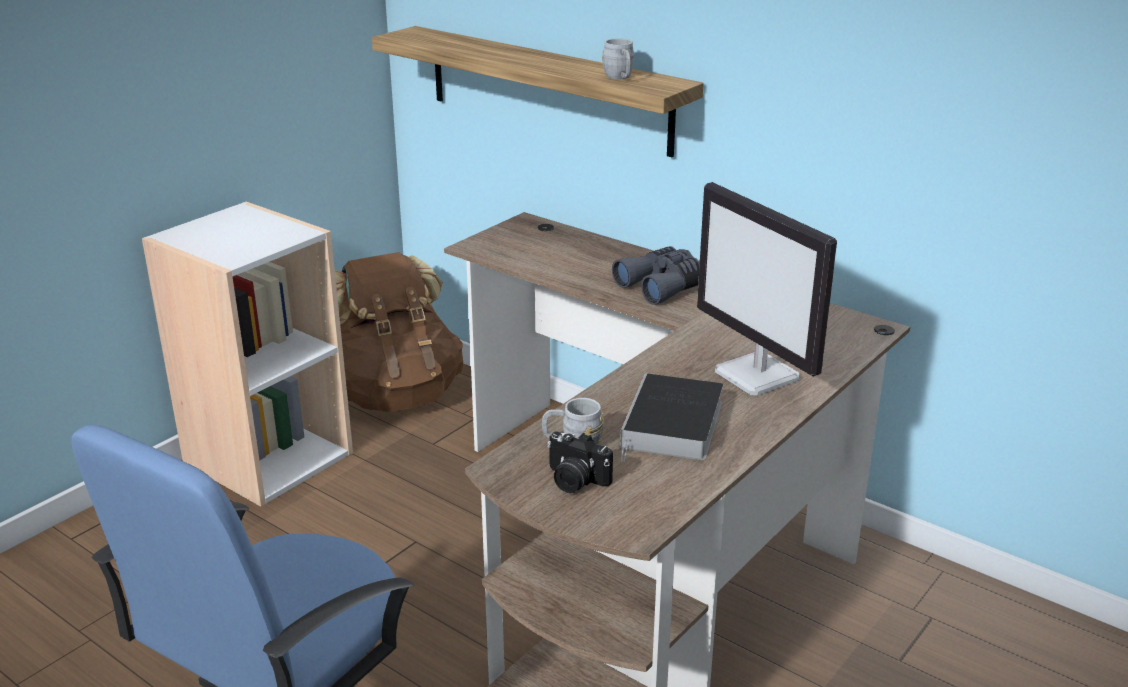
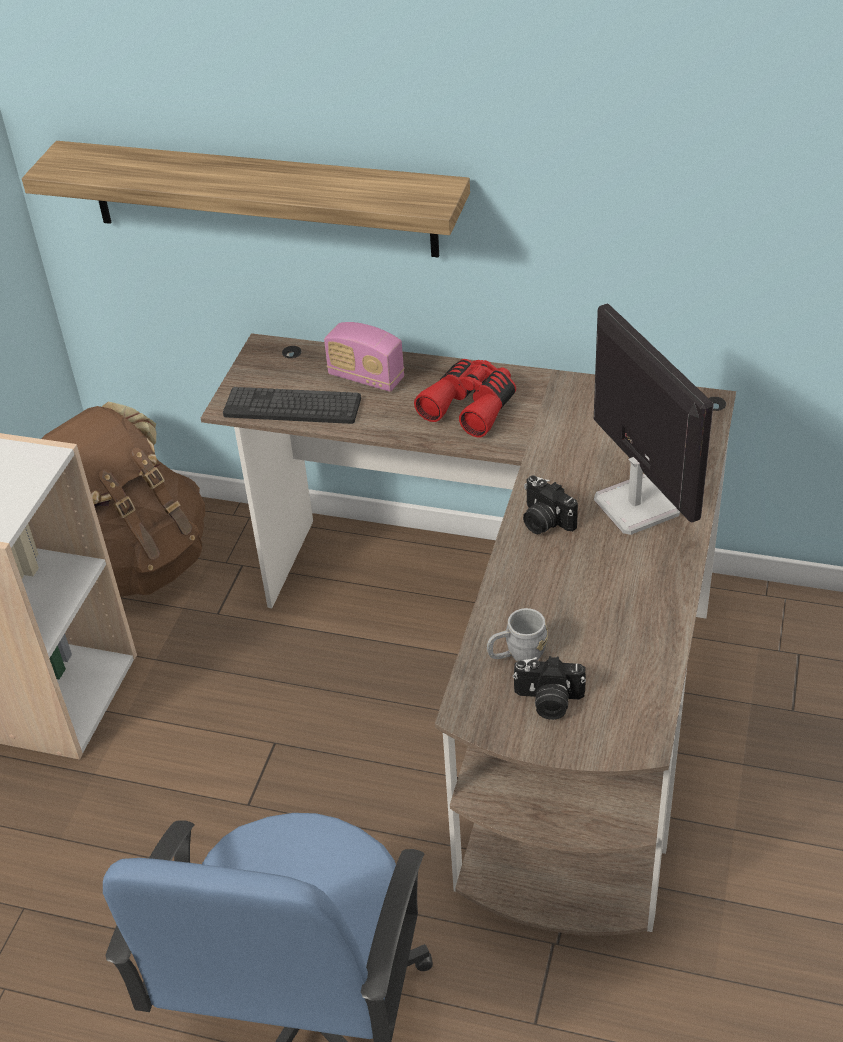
camera: 20 degrees left, 15 degrees up
grey mug [602,38,634,79] -> none
grey binoculars [612,246,700,305] -> red binoculars [414,359,516,437]
book [620,373,723,462] -> none
monitor [697,182,837,396] -> monitor turned 150 degrees counterclockwise [594,303,714,535]
none -> keyboard [223,387,361,424]
none -> radio [324,322,404,392]
none -> camera [523,475,578,534]

